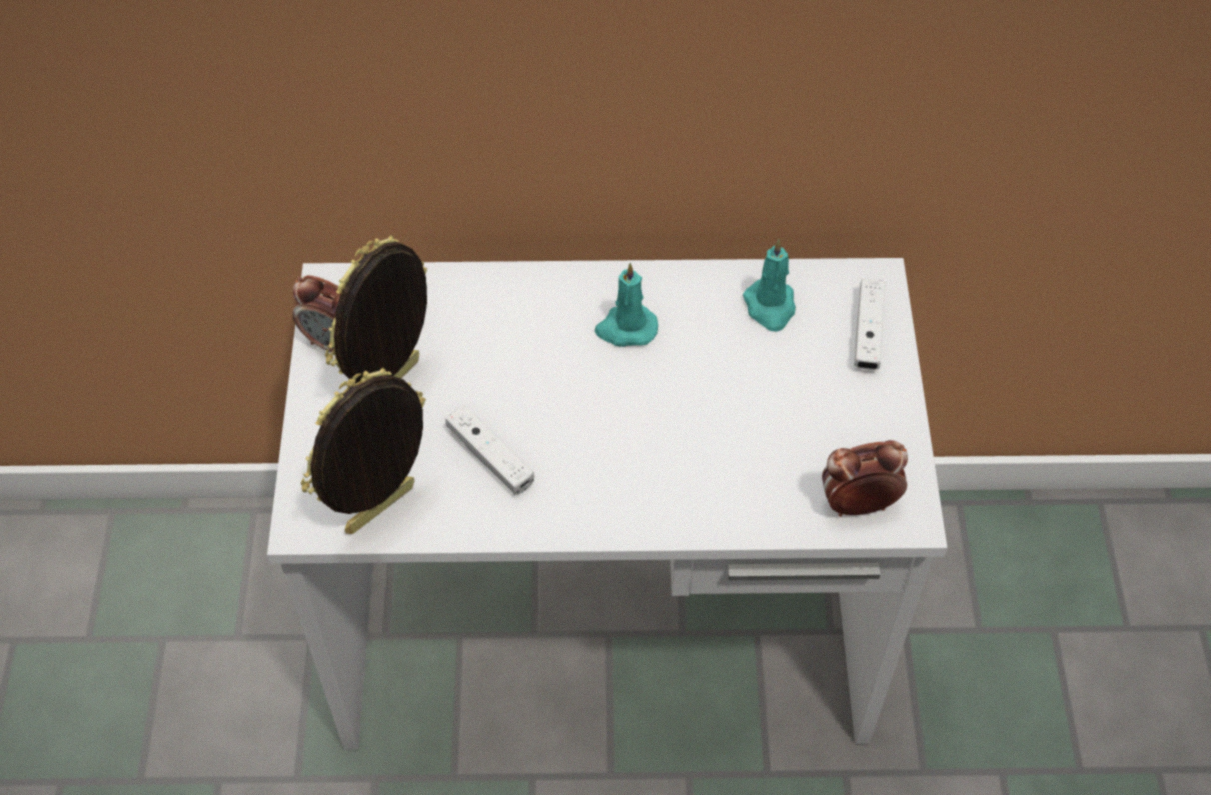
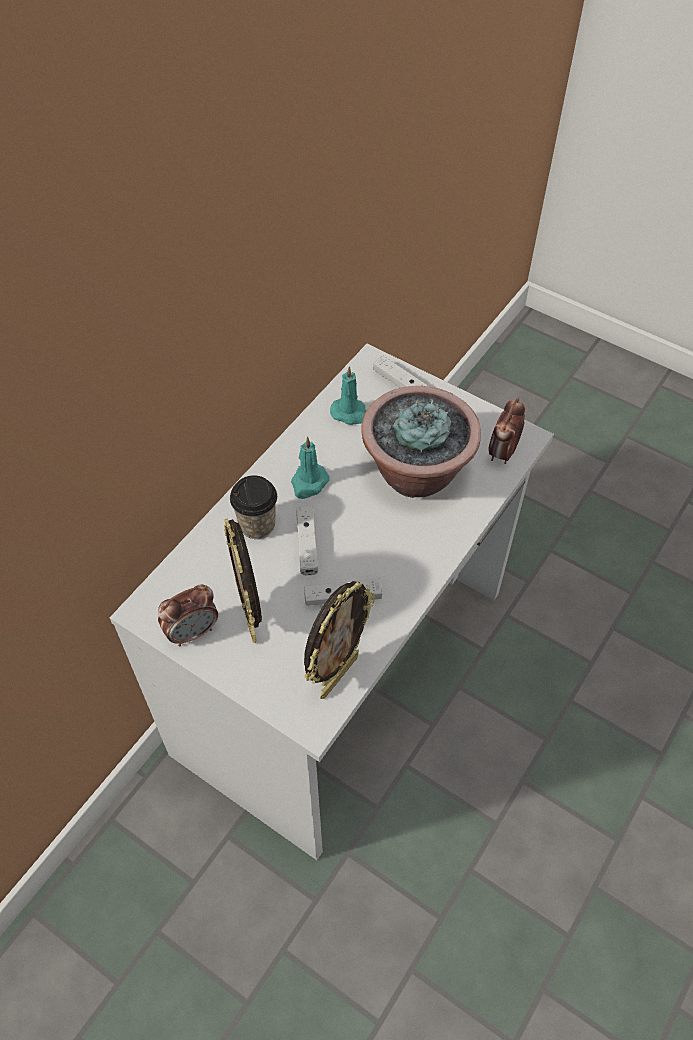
camera: 55 degrees left, 0 degrees up
picture frame [301,367,426,534] -> picture frame turned 135 degrees counterclockwise [304,581,375,699]
none -> cup [230,475,277,539]
none -> white game controller [296,506,318,575]
none -> potted plant [361,386,481,498]

